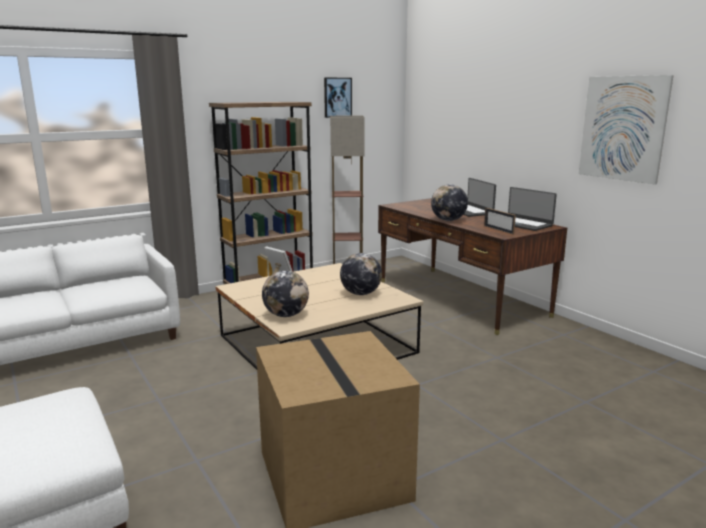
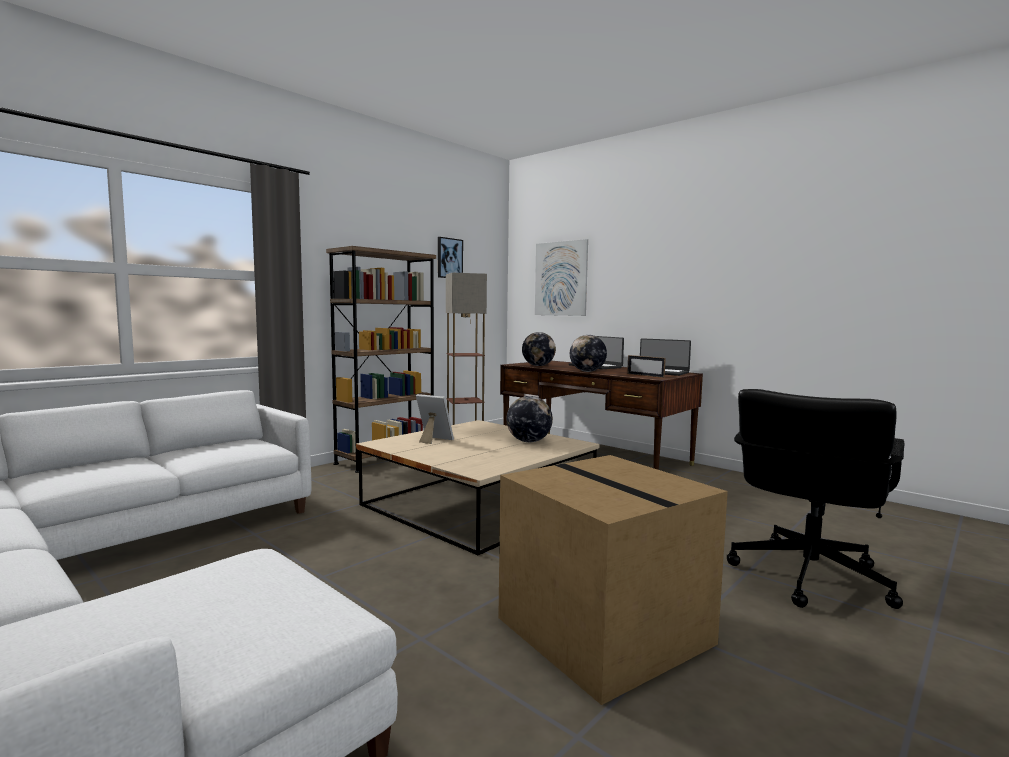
camera: 15 degrees left, 10 degrees down
globe [262,270,309,317] -> globe moved to [522,332,556,366]
picture [579,75,674,185] -> picture moved to [535,239,588,316]
none -> black office chair [727,389,905,609]

